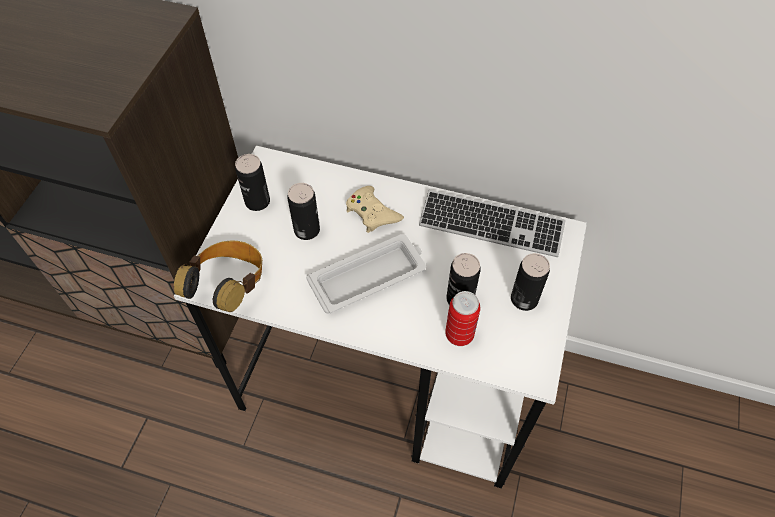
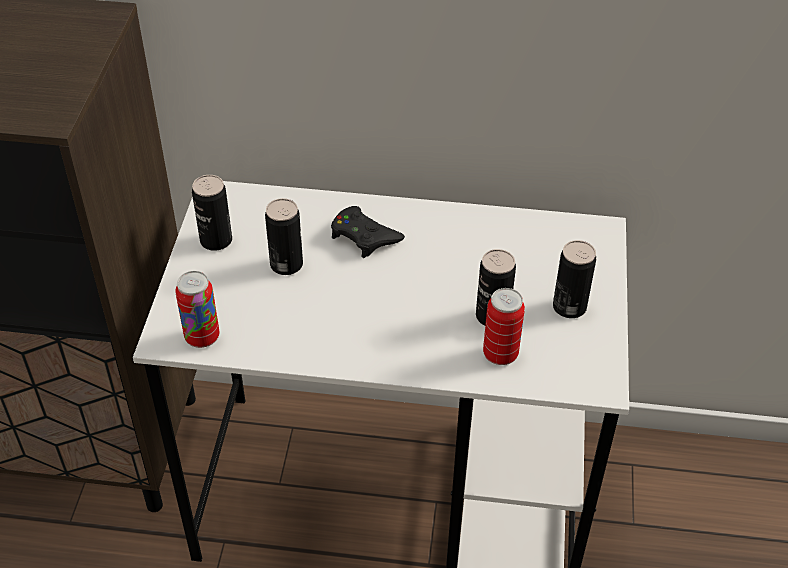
camera: 10 degrees left, 10 degrees down
headphones [174,241,262,312] -> can [175,271,219,348]
white tray [306,234,426,314] -> none
beige game controller [346,186,404,233] -> black game controller [331,206,405,258]
keyboard [419,190,566,257] -> none

